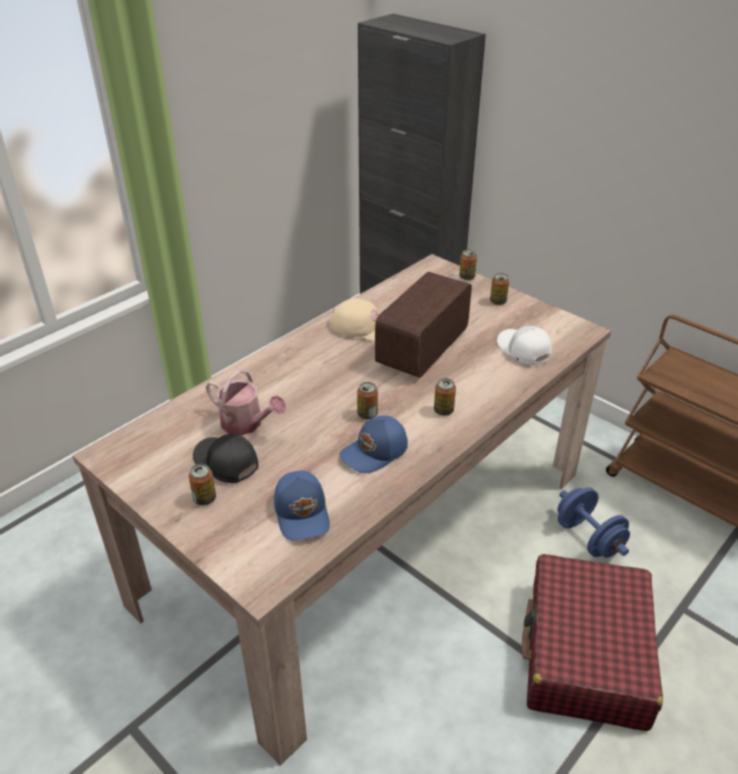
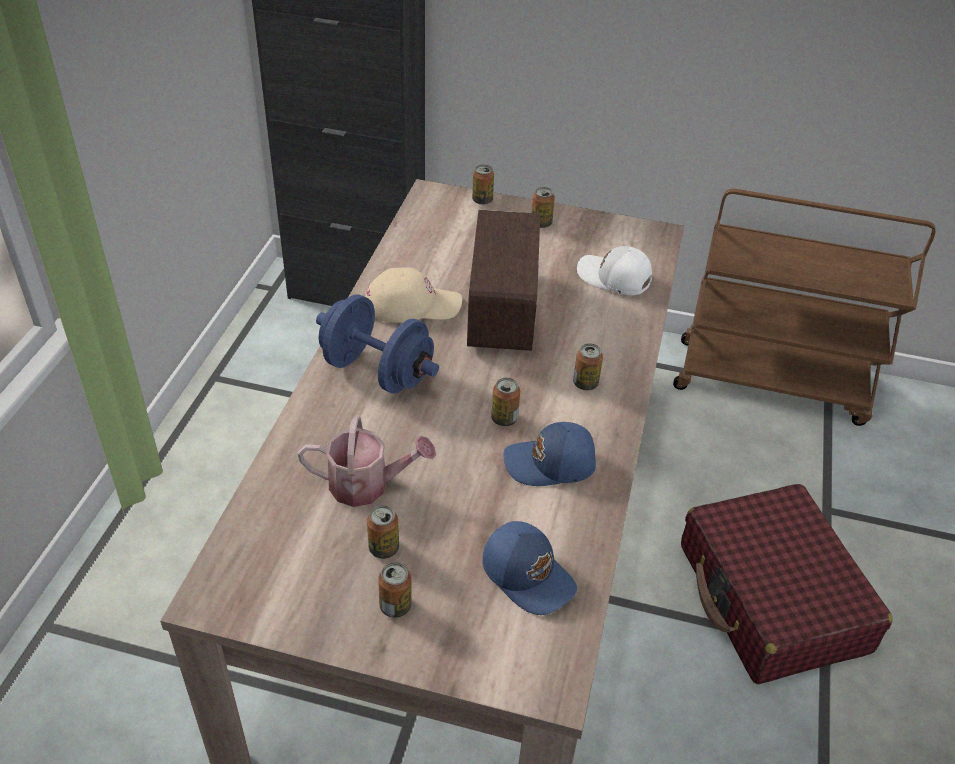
camera: 30 degrees left, 5 degrees up
black cap [193,434,258,483] -> can [367,505,399,559]
blue cap [339,416,408,473] -> blue cap turned 60 degrees clockwise [503,422,596,486]
blue dumbbell [557,488,630,558] -> blue dumbbell moved to [316,294,439,394]

